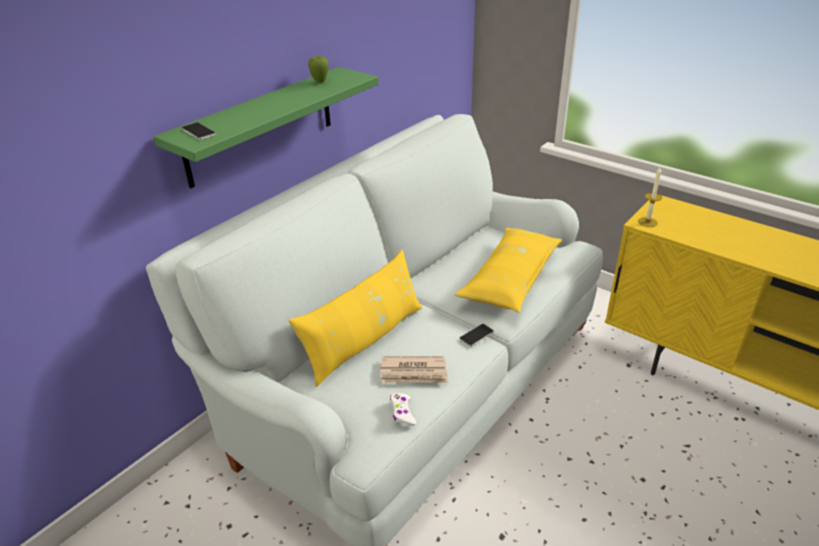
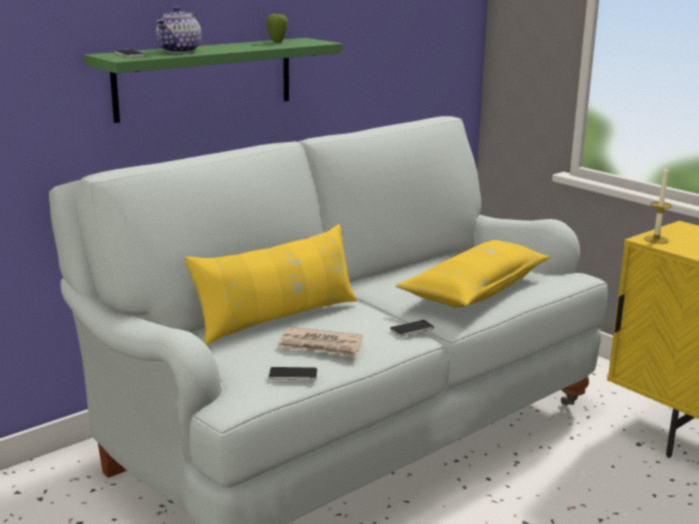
camera: 10 degrees right, 15 degrees down
white game controller [390,393,416,426] -> phone [269,367,317,380]
none -> teapot [156,6,201,53]

